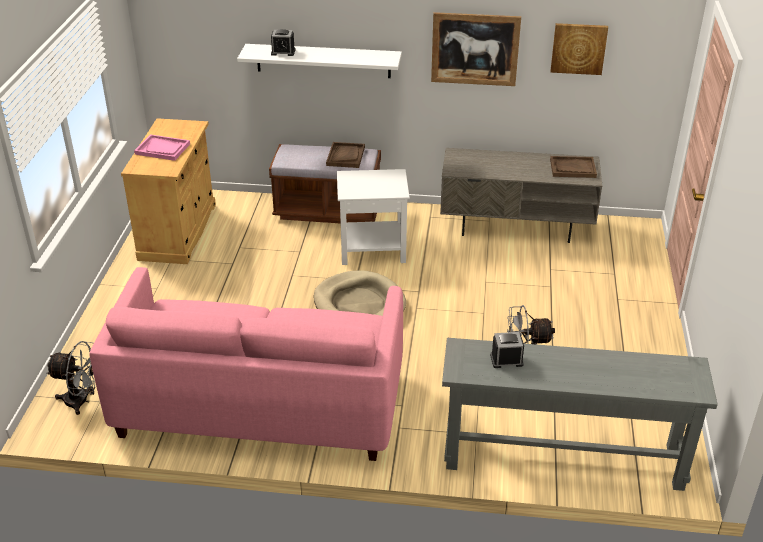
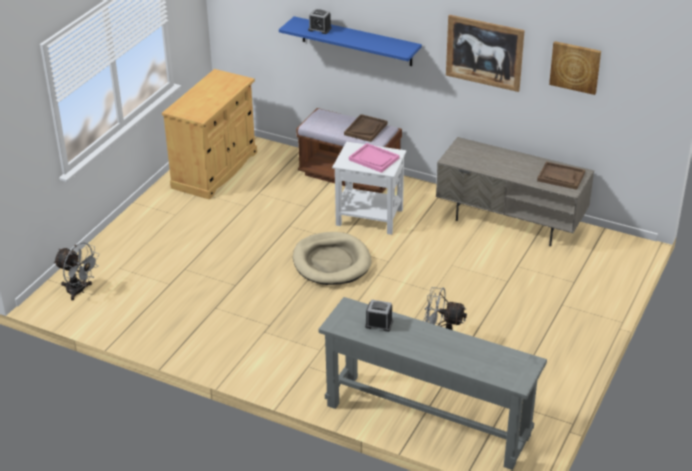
camera: 20 degrees right, 0 degrees up
pink sofa [89,267,403,461] -> none
pink tray [134,134,190,161] -> pink tray moved to [349,143,399,173]
white shelf [237,44,402,78] -> blue shelf [279,16,422,66]

